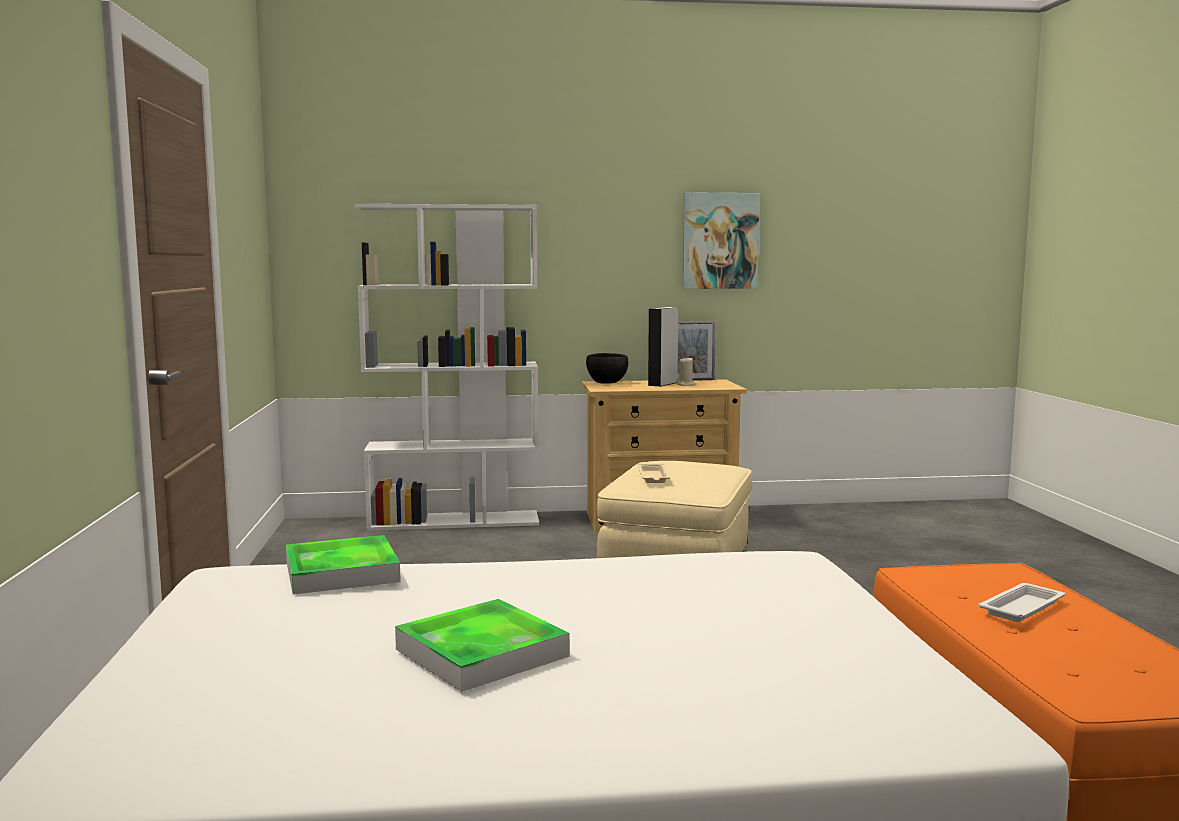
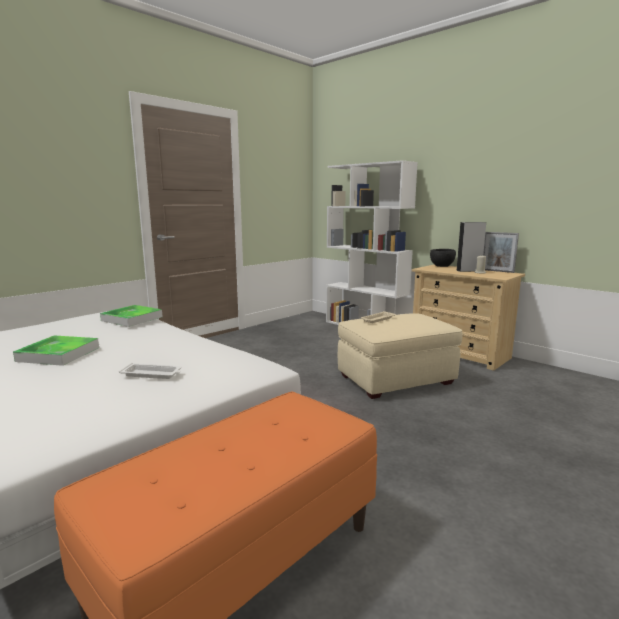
camera: 50 degrees right, 5 degrees up
picture [682,192,760,289] -> none
white tray [978,583,1065,622] -> white tray moved to [119,363,182,379]

